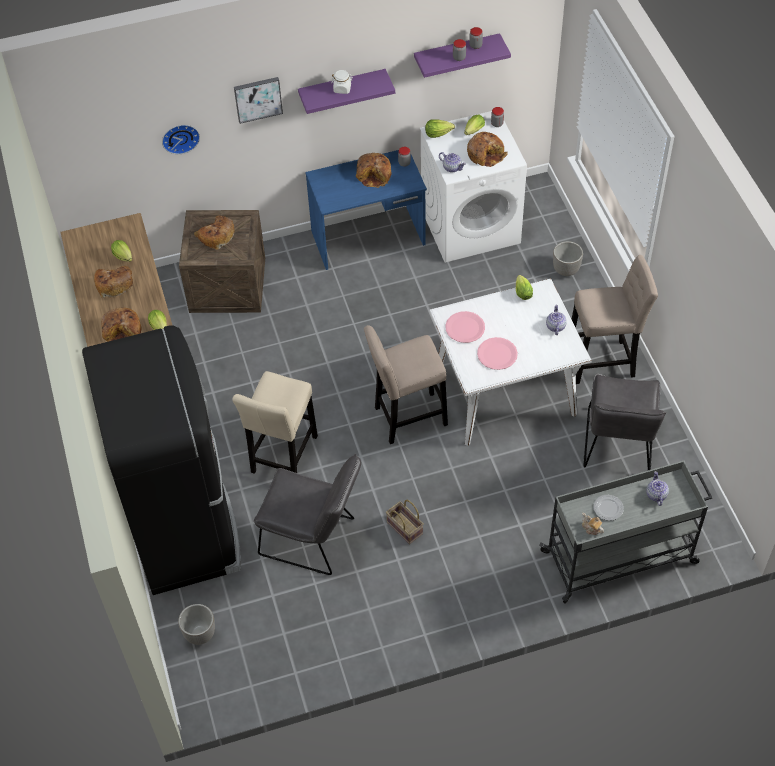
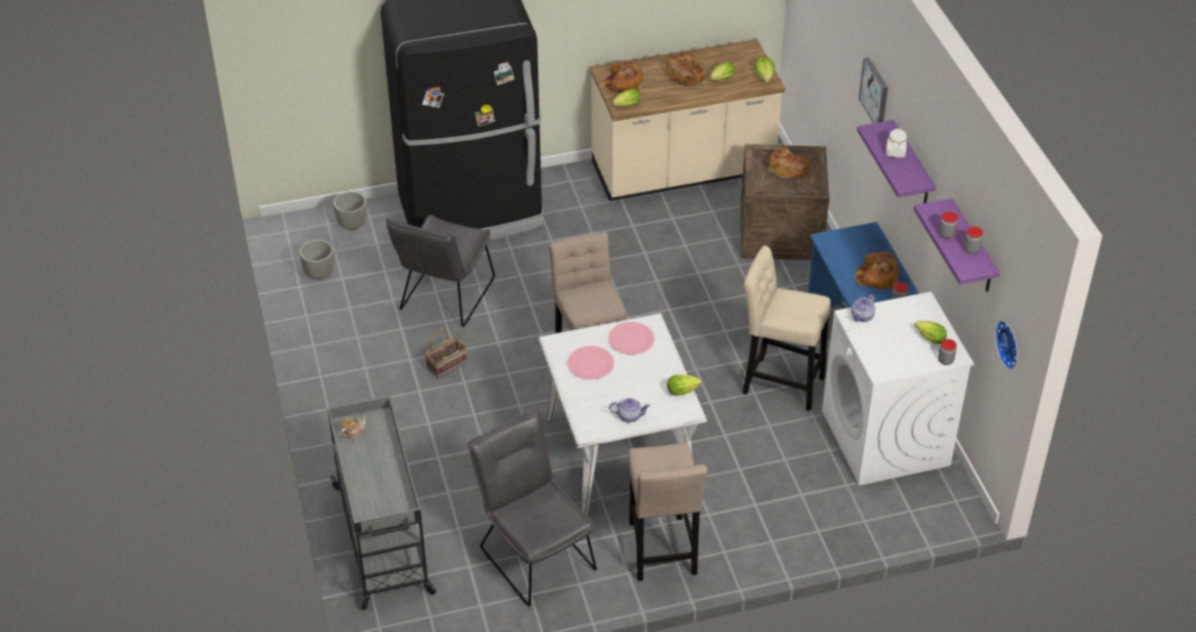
camera: 90 degrees right, 10 degrees down
wall clock [162,125,200,154] -> wall clock moved to [995,321,1018,369]
beige stool [232,371,318,474] -> beige stool moved to [743,246,831,411]
lettuce [425,119,455,138] -> lettuce moved to [755,57,775,82]
bread [467,132,508,167] -> none
planter [553,241,583,276] -> planter moved to [299,240,334,280]
grey chair [584,374,666,470] -> grey chair turned 45 degrees clockwise [469,410,597,606]
plate [593,495,624,521] -> none
teapot [646,471,669,506] -> none

